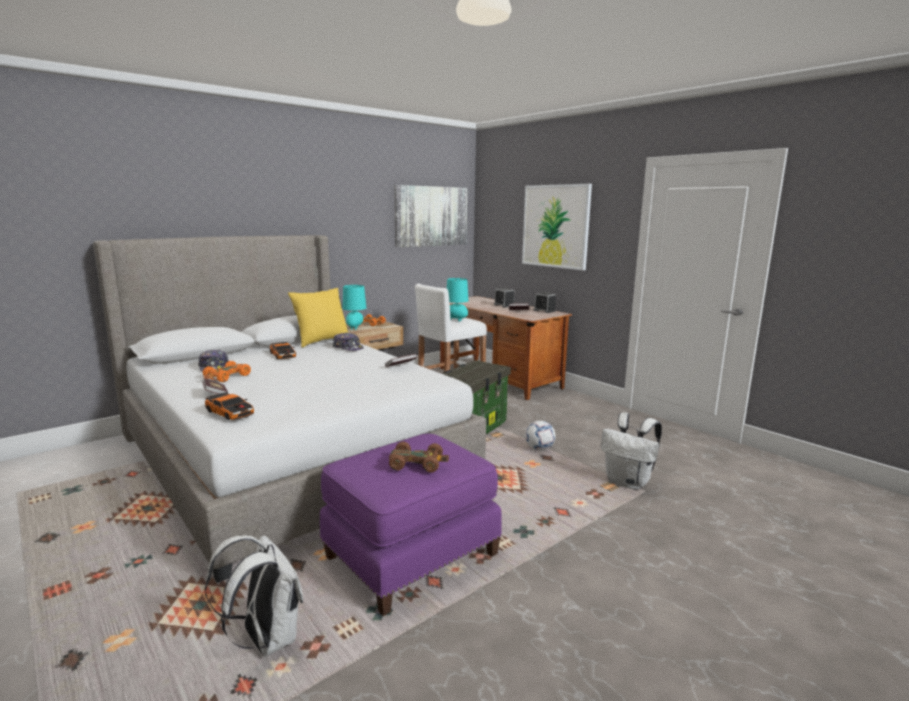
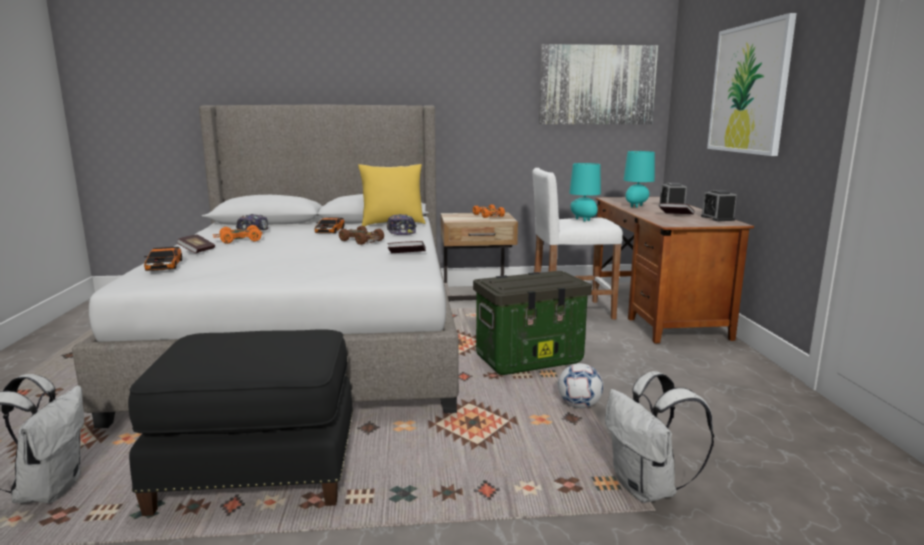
camera: 35 degrees right, 0 degrees up
purple ottoman [320,433,502,616] -> black ottoman [128,330,353,516]
turquoise table lamp [342,285,366,330] -> turquoise table lamp moved to [623,151,655,208]
brown toy car [389,442,449,472] -> brown toy car moved to [339,226,384,245]

